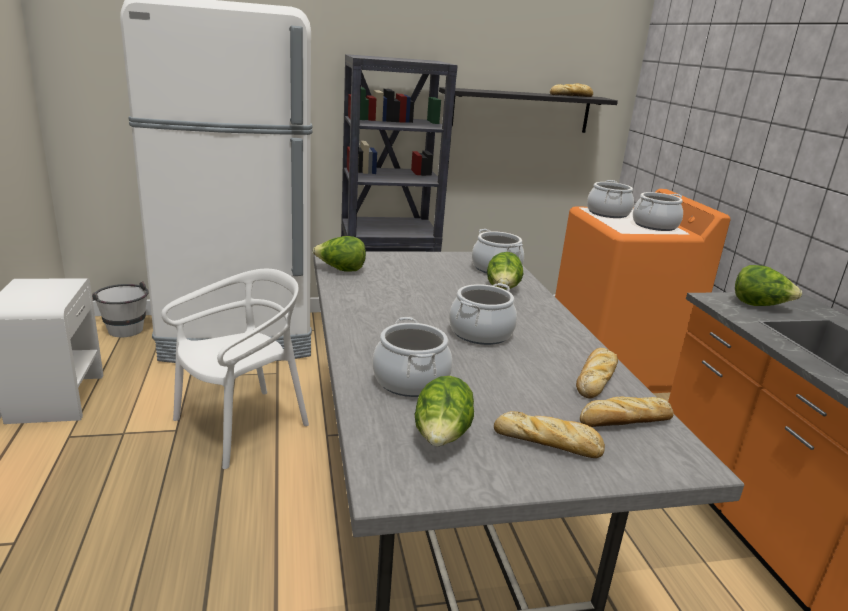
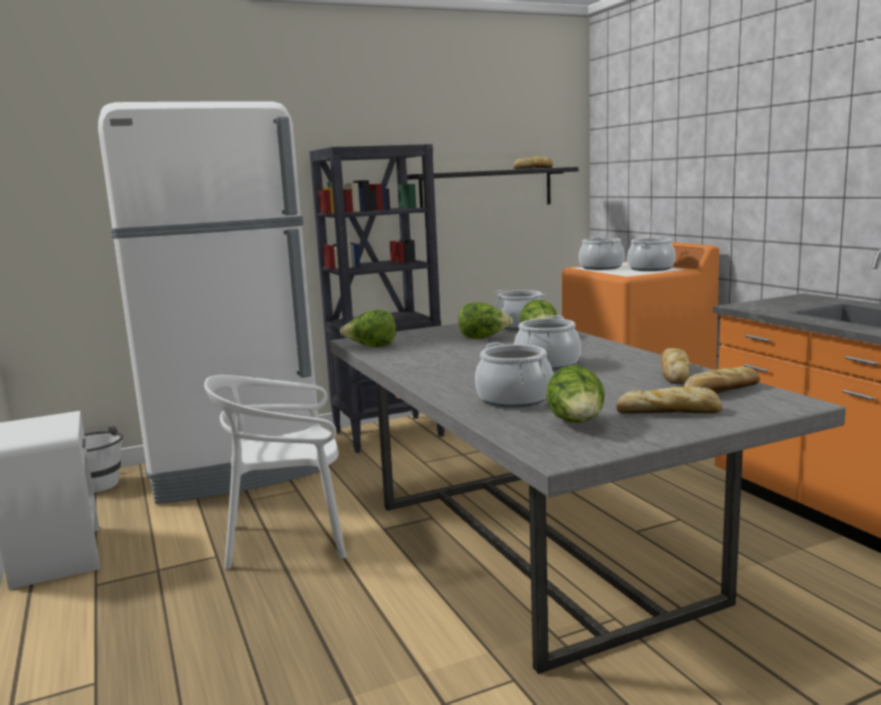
camera: 10 degrees left, 10 degrees down
white chair [161,269,309,469] -> white chair turned 135 degrees counterclockwise [204,375,347,569]
lettuce [735,265,802,306] -> lettuce moved to [458,302,513,339]

